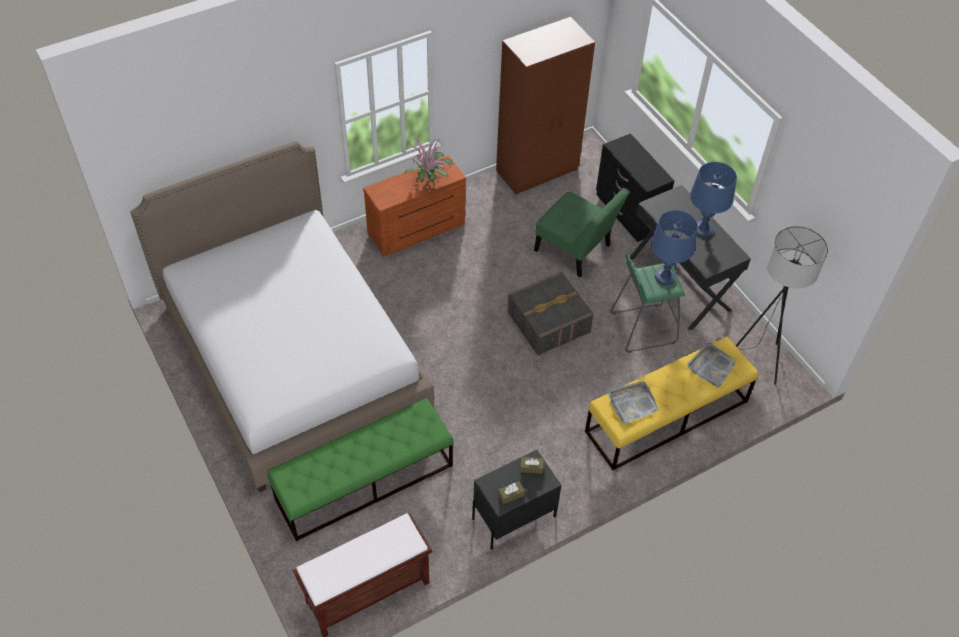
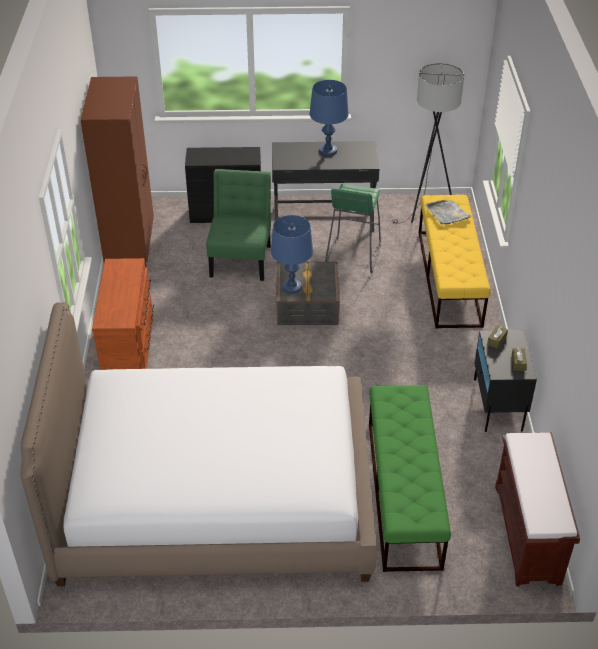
camera: 60 degrees left, 10 degrees down
potted plant [405,136,453,192] -> none
green chair [534,188,630,277] -> green chair turned 60 degrees counterclockwise [206,169,271,281]
grey tray [608,381,659,424] -> none
blue table lamp [651,210,698,285] -> blue table lamp moved to [271,215,313,294]

